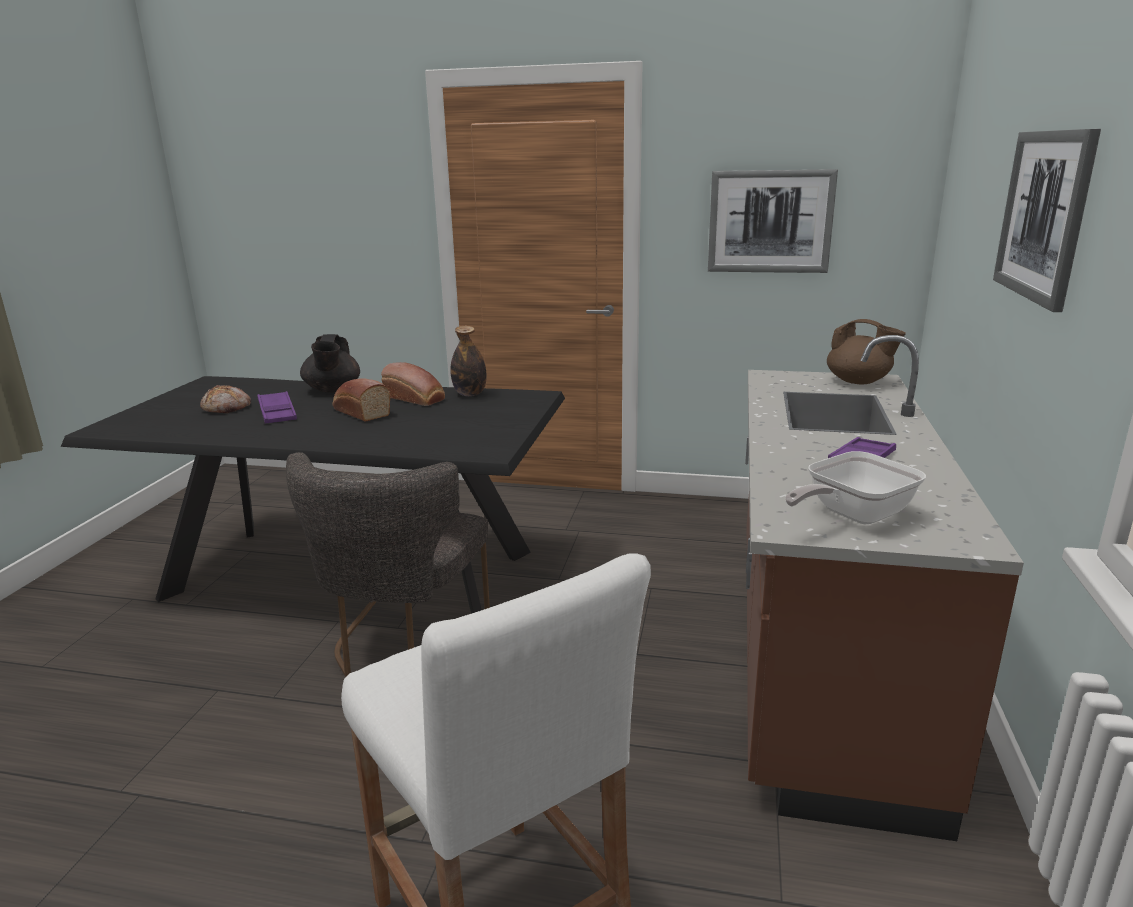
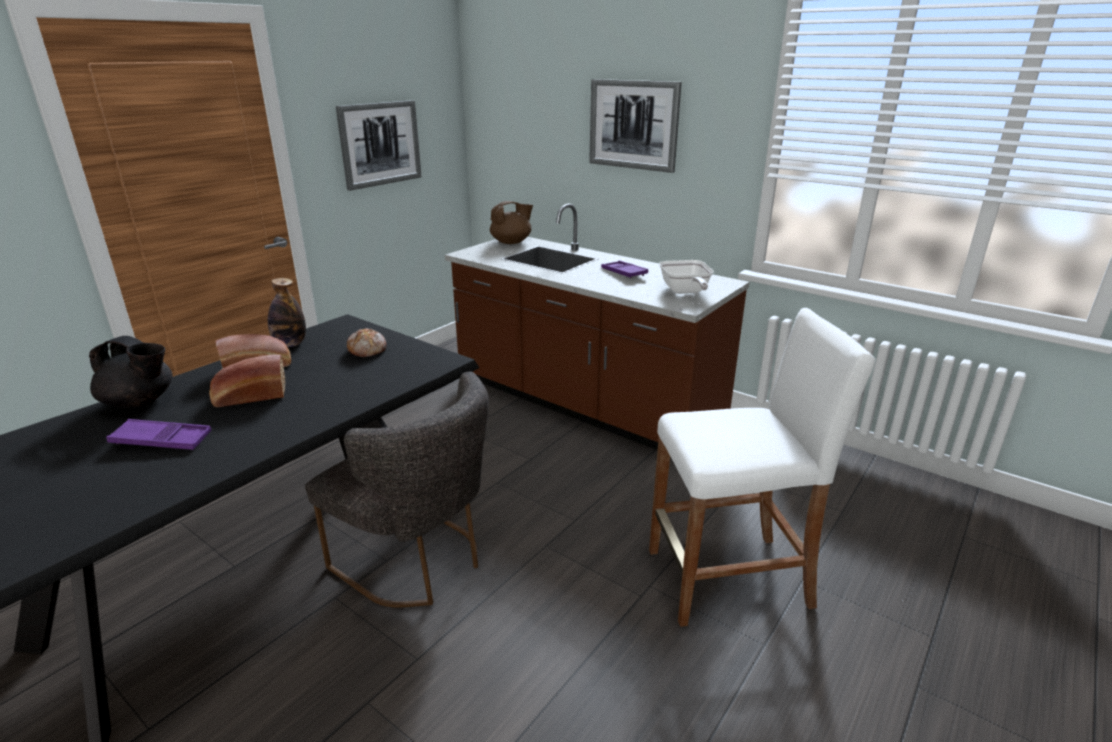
camera: 65 degrees left, 5 degrees up
bread [200,385,251,413] -> bread moved to [347,328,387,357]

